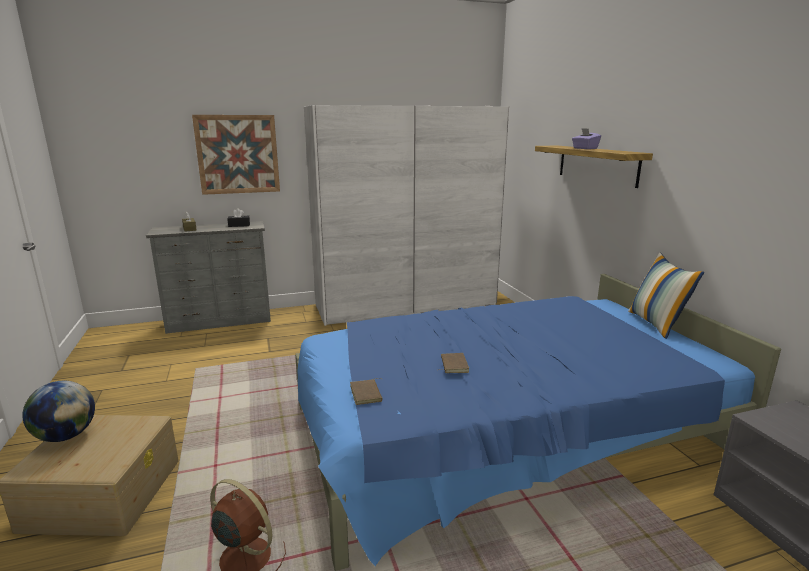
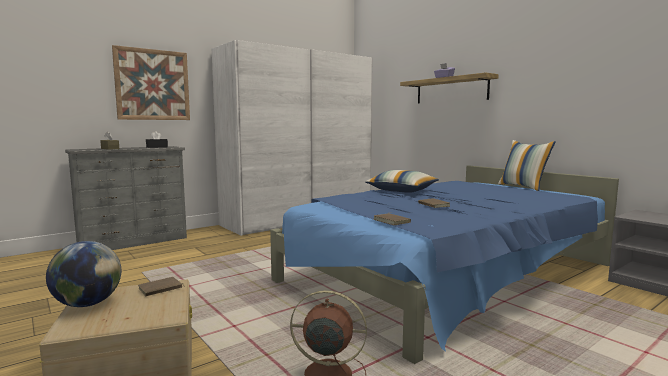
camera: 20 degrees left, 10 degrees down
none -> brown book [138,277,185,296]
none -> pillow [365,170,439,193]

